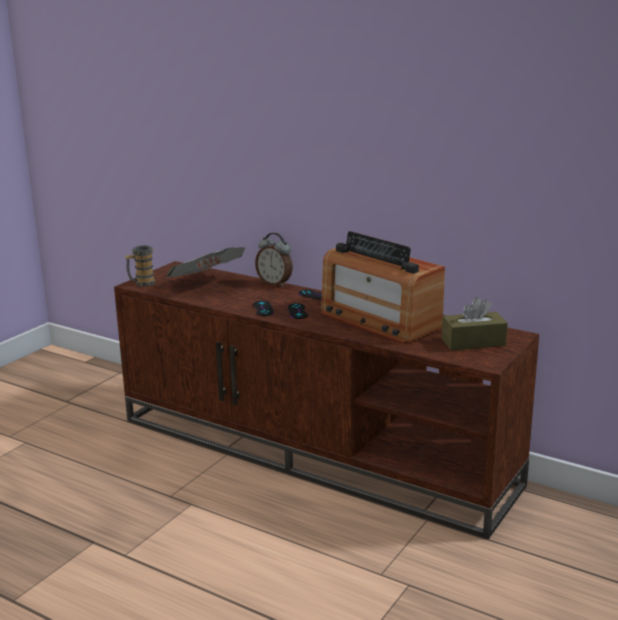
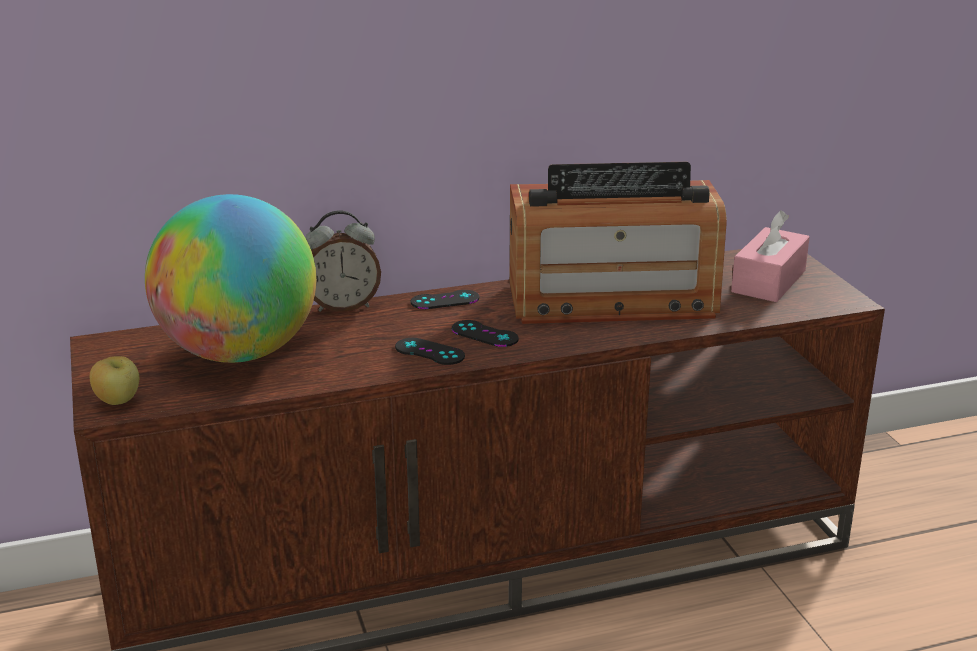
camera: 50 degrees left, 5 degrees up
mug [124,245,156,286] -> apple [90,356,139,405]
newspaper [166,247,245,278] -> globe [145,194,316,363]
brown tissue box [441,297,508,351] -> pink tissue box [731,211,810,302]

